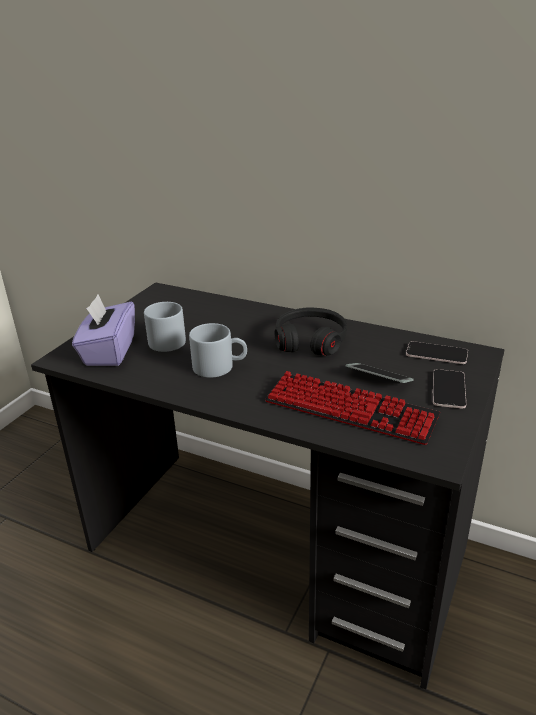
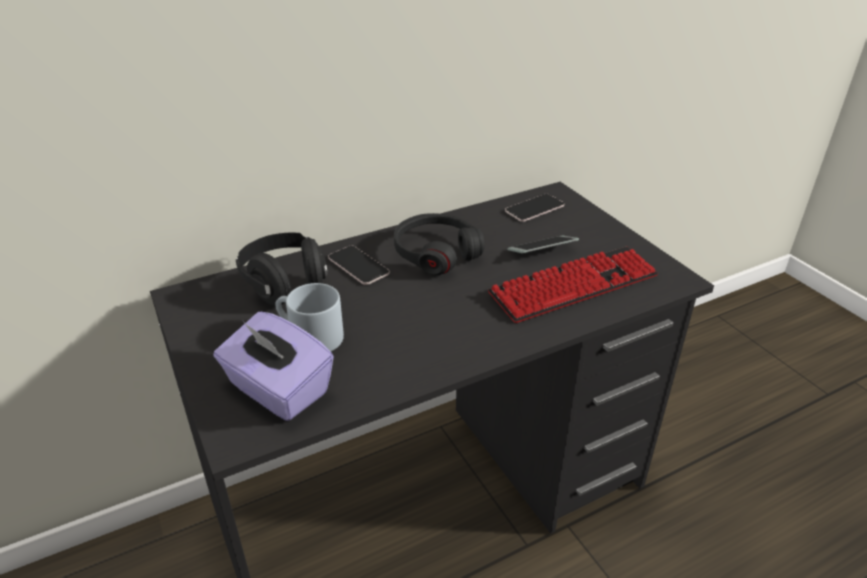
camera: 55 degrees left, 5 degrees up
grey mug [189,323,247,378] -> none
phone [433,369,466,408] -> phone moved to [328,246,390,285]
none -> black headphones [236,232,328,305]

